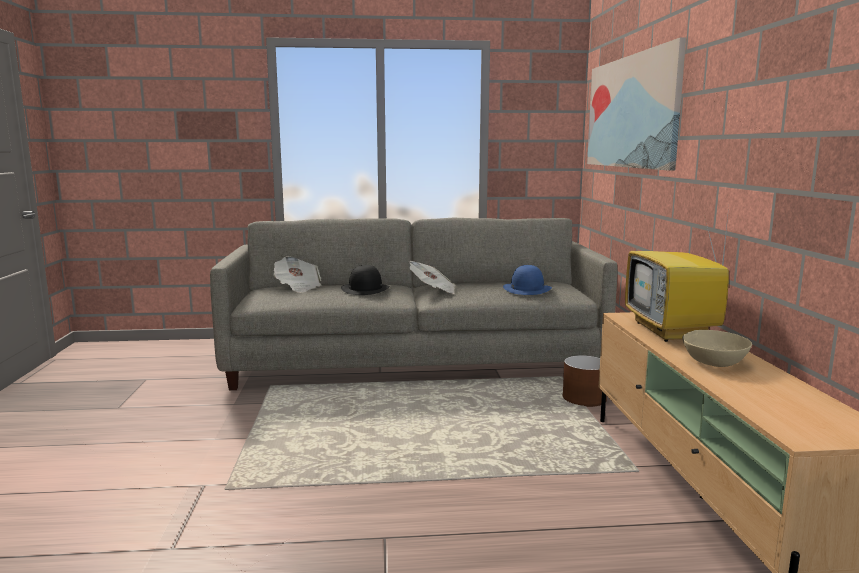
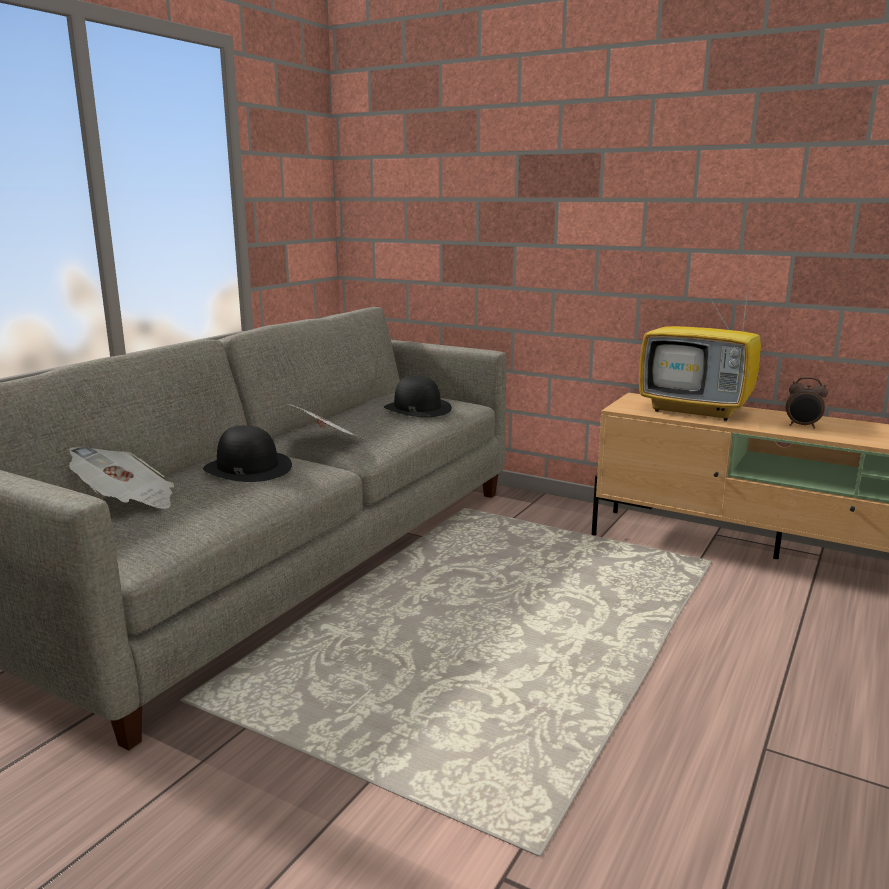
camera: 55 degrees left, 5 degrees up
blue hat [503,265,552,295] -> black hat [384,375,452,417]
brown planter [563,355,607,407] -> none
picture [587,37,686,171] -> none
beige bowl [682,330,752,367] -> alarm clock [786,377,828,428]

